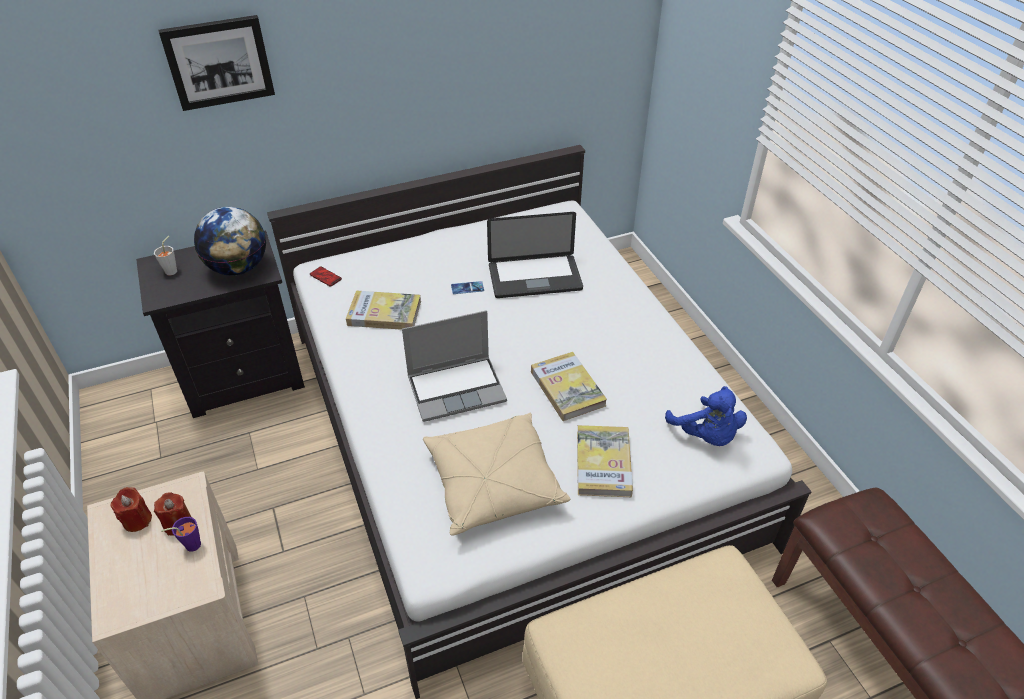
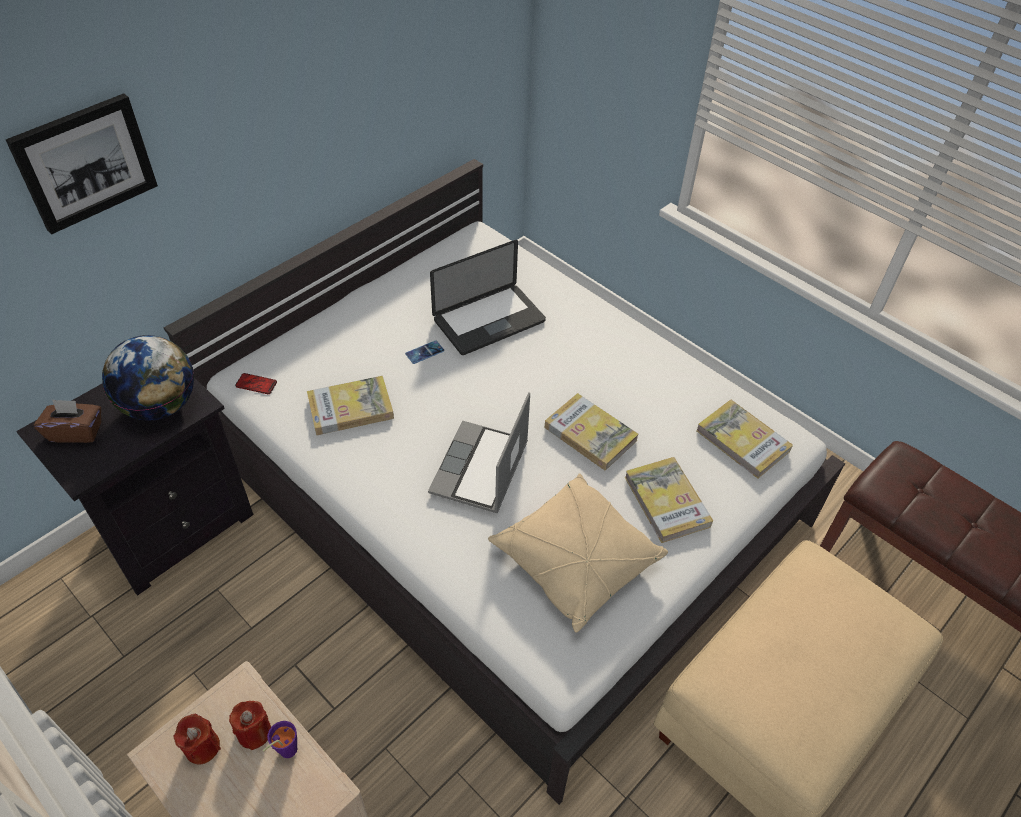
camera: 25 degrees left, 5 degrees up
grey cup [154,236,177,276] -> brown tissue box [34,399,101,443]
laptop [402,310,507,422] -> laptop turned 150 degrees clockwise [428,392,530,513]
blue plush toy [665,386,747,446] -> book [696,400,793,479]

